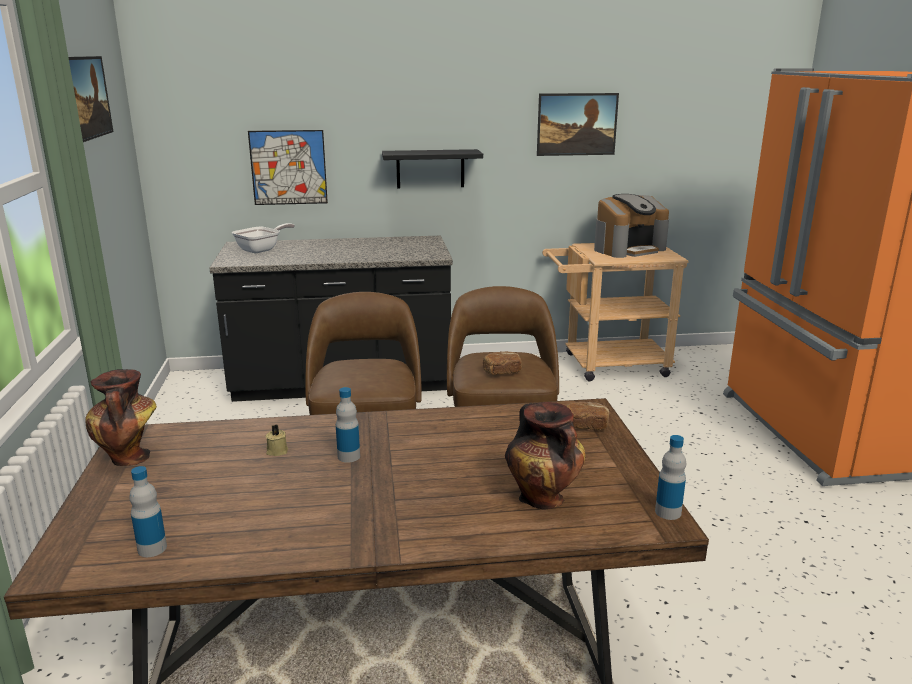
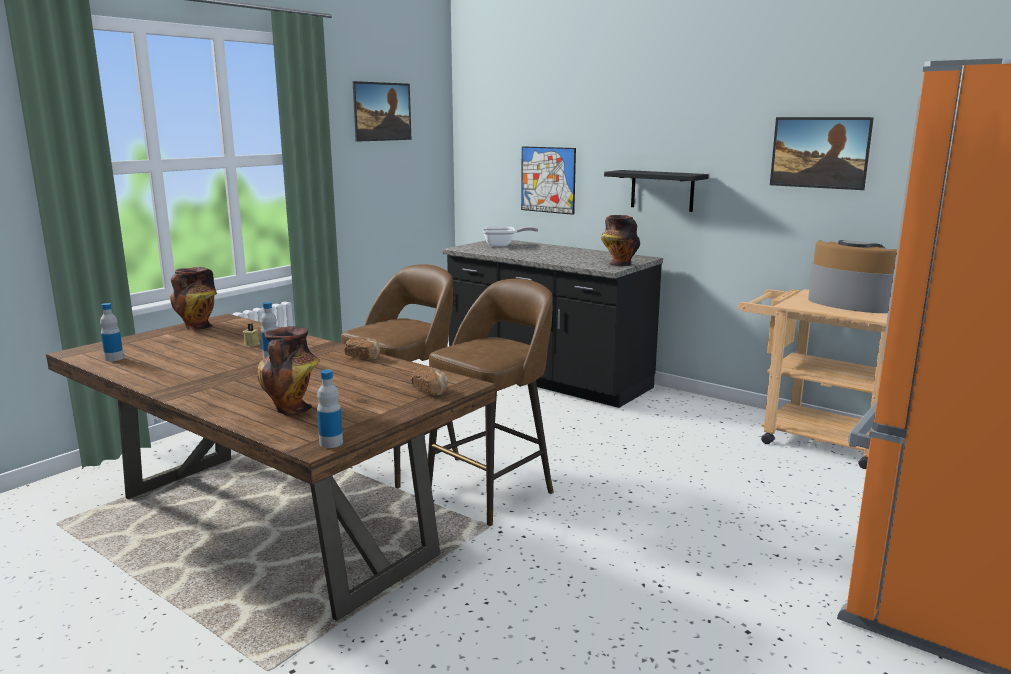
camera: 45 degrees right, 5 degrees down
bread [483,351,522,375] -> bread moved to [344,337,380,359]
coffee machine [594,194,669,258] -> coffee machine turned 150 degrees counterclockwise [808,240,897,313]
none -> vase [601,215,640,267]

